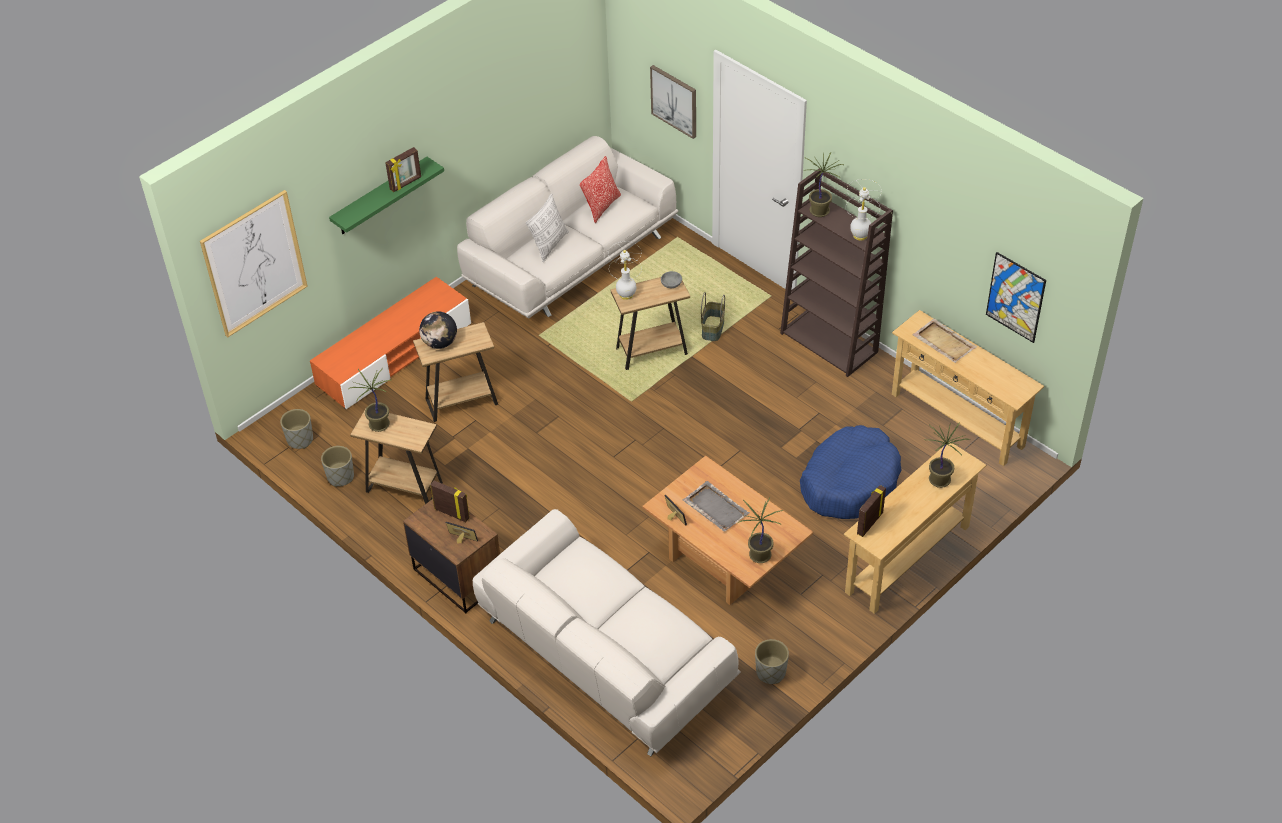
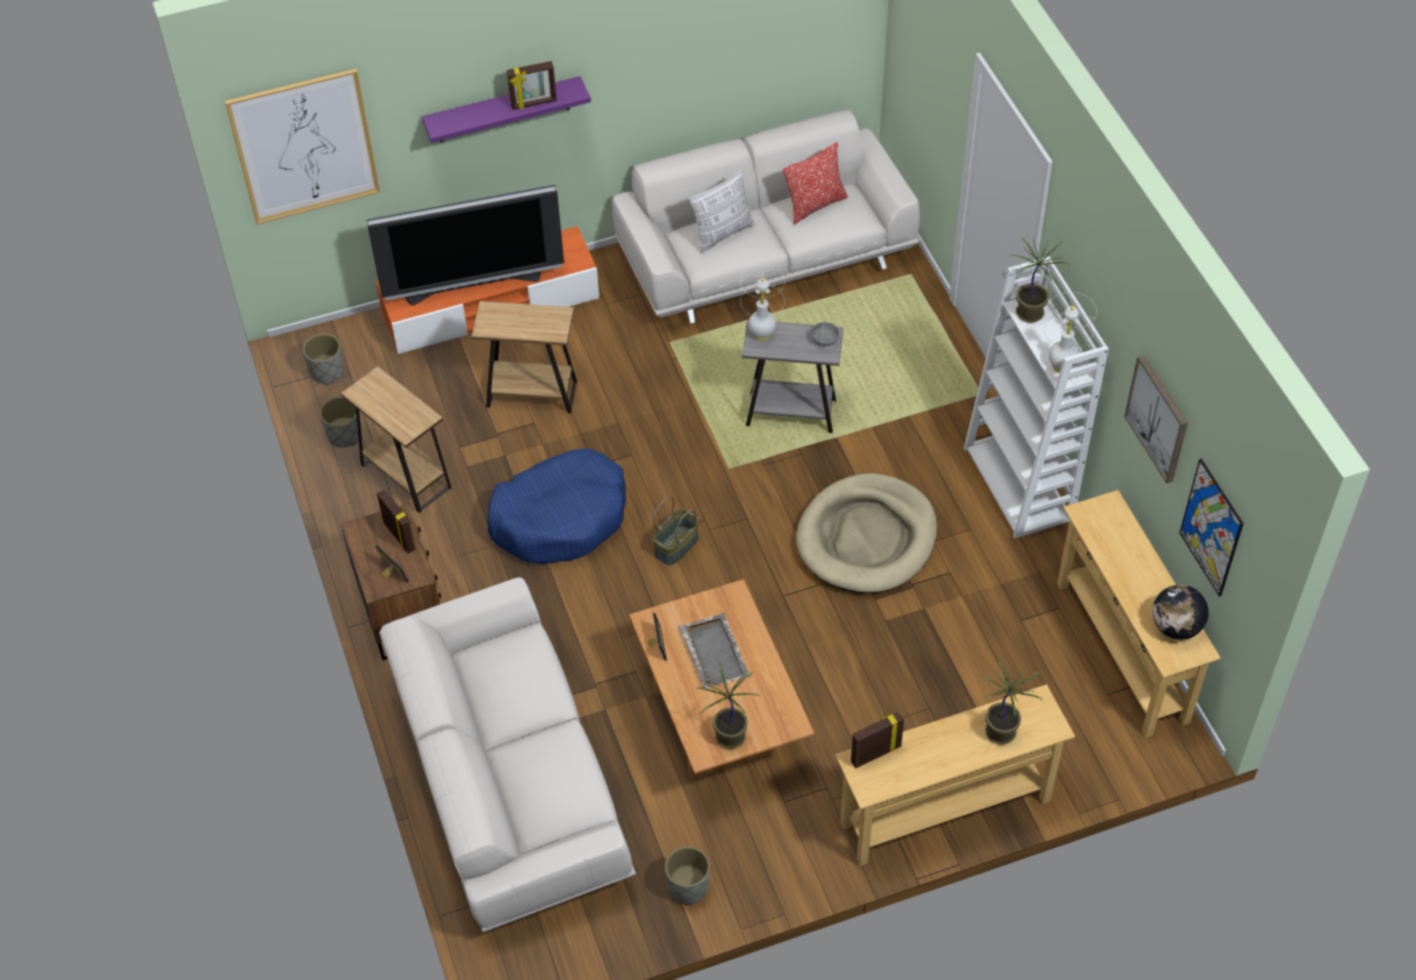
camera: 25 degrees right, 5 degrees up
green shelf [329,157,444,234] -> purple shelf [422,76,591,143]
potted plant [348,368,391,432] -> none
globe [419,311,457,349] -> globe moved to [1152,585,1209,640]
brown side table [610,277,690,370] -> grey side table [742,320,843,433]
picture [650,65,696,139] -> picture moved to [1124,355,1188,483]
basket [701,292,725,341] -> basket moved to [653,497,699,565]
brown bookcase [780,168,893,377] -> white bookcase [964,256,1109,539]
blue dog bed [800,425,901,519] -> blue dog bed moved to [487,448,626,564]
beige tray [912,319,977,363] -> none
none -> television [366,185,564,306]
none -> beige dog bed [796,473,937,593]

